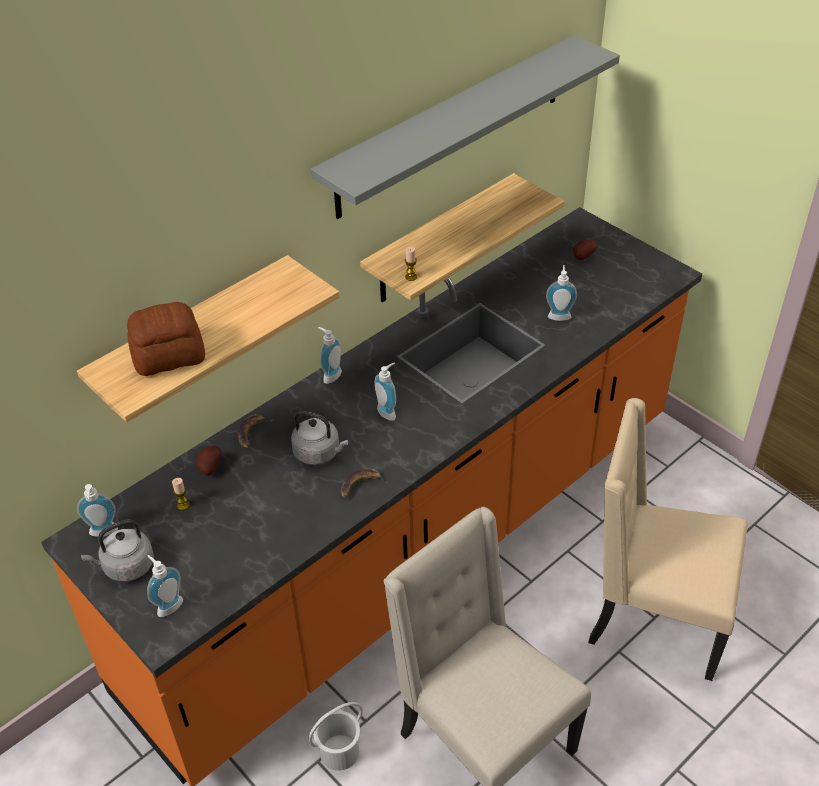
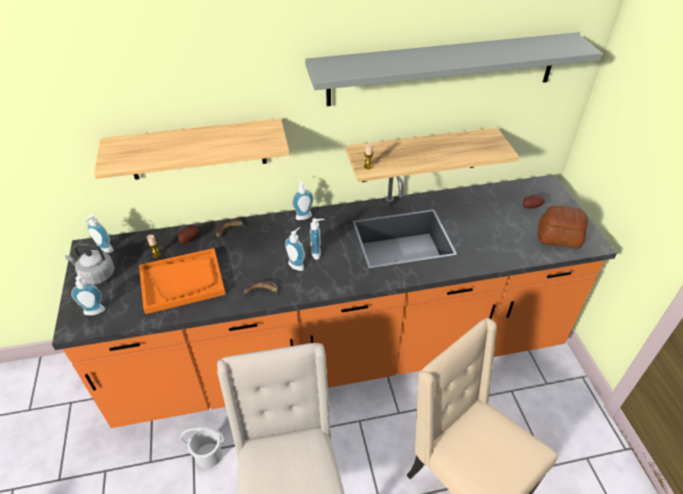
camera: 30 degrees right, 0 degrees up
bread [127,302,205,376] -> bread moved to [538,206,588,249]
grey kettle [291,411,348,465] -> none
soap dispenser [546,265,577,321] -> soap dispenser moved to [285,227,305,271]
none -> orange tray [139,248,226,314]

